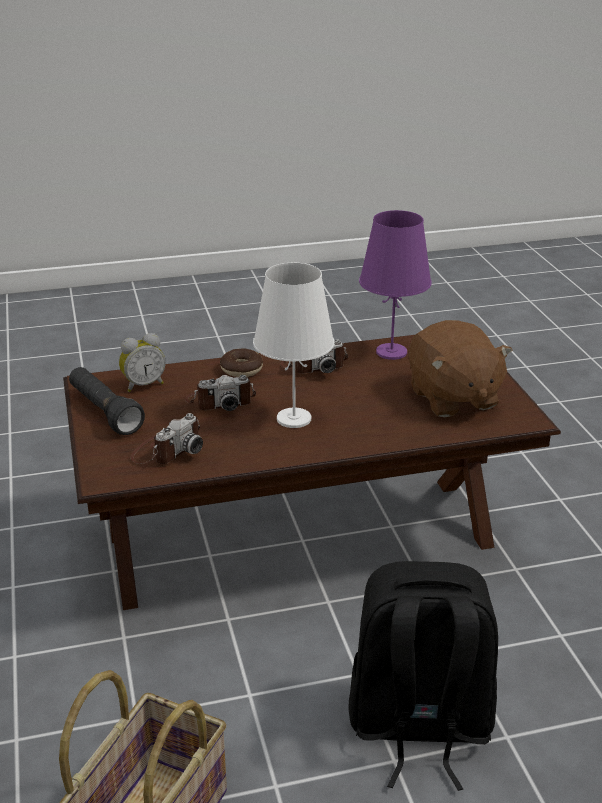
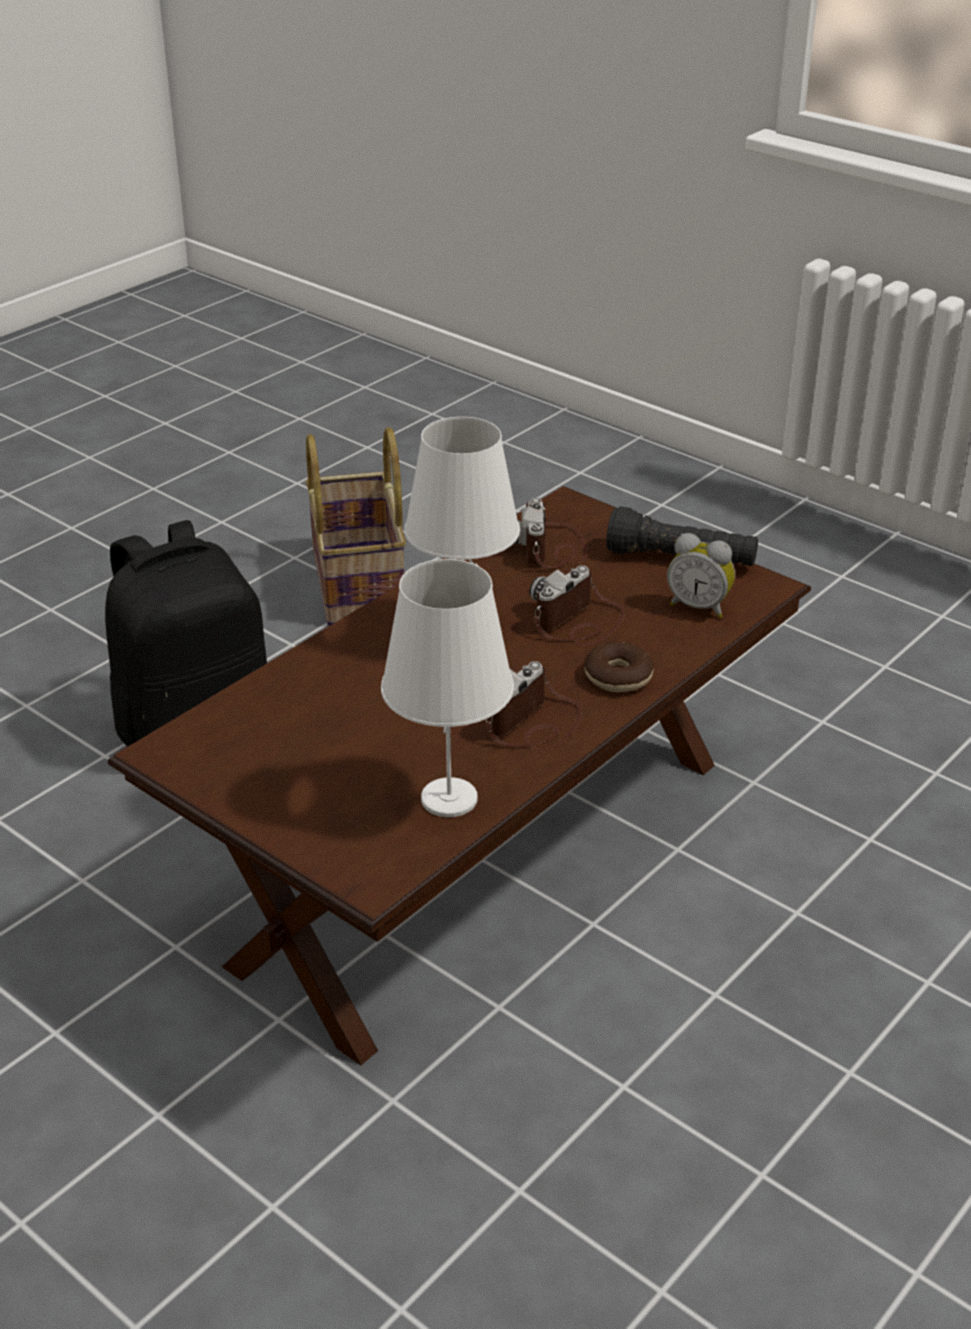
camera: 145 degrees right, 5 degrees up
alarm clock [119,333,166,392] -> alarm clock turned 90 degrees counterclockwise [667,533,735,618]
purple table lamp [359,210,432,360] -> white table lamp [381,559,514,817]
brown plush toy [408,320,512,418] -> none

